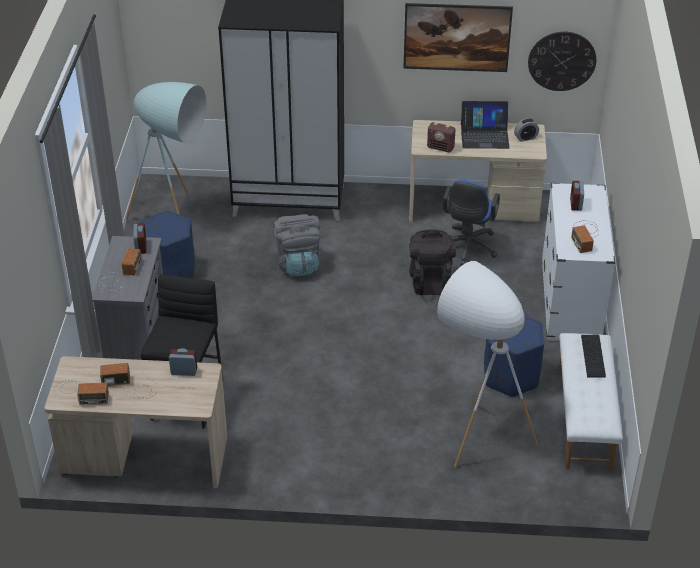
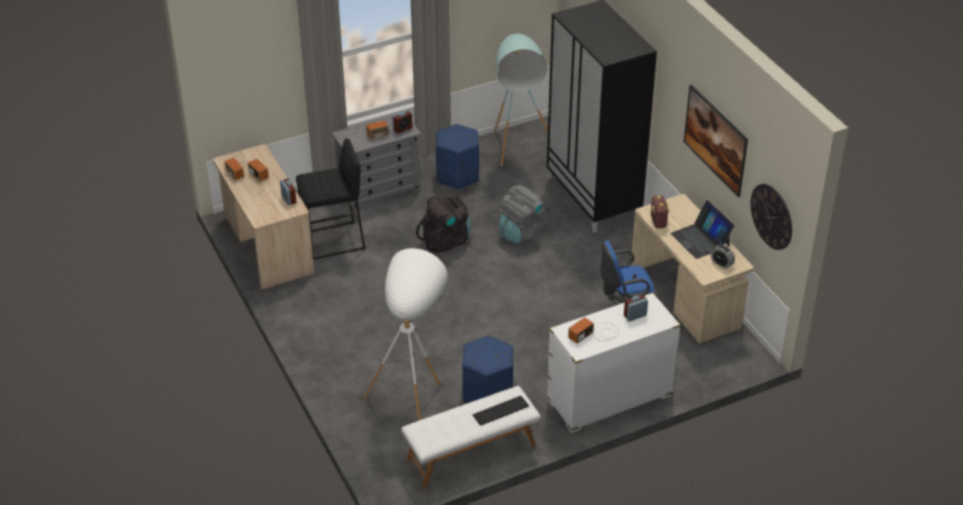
camera: 60 degrees right, 0 degrees up
black backpack [409,229,456,295] -> black backpack moved to [416,195,471,253]

